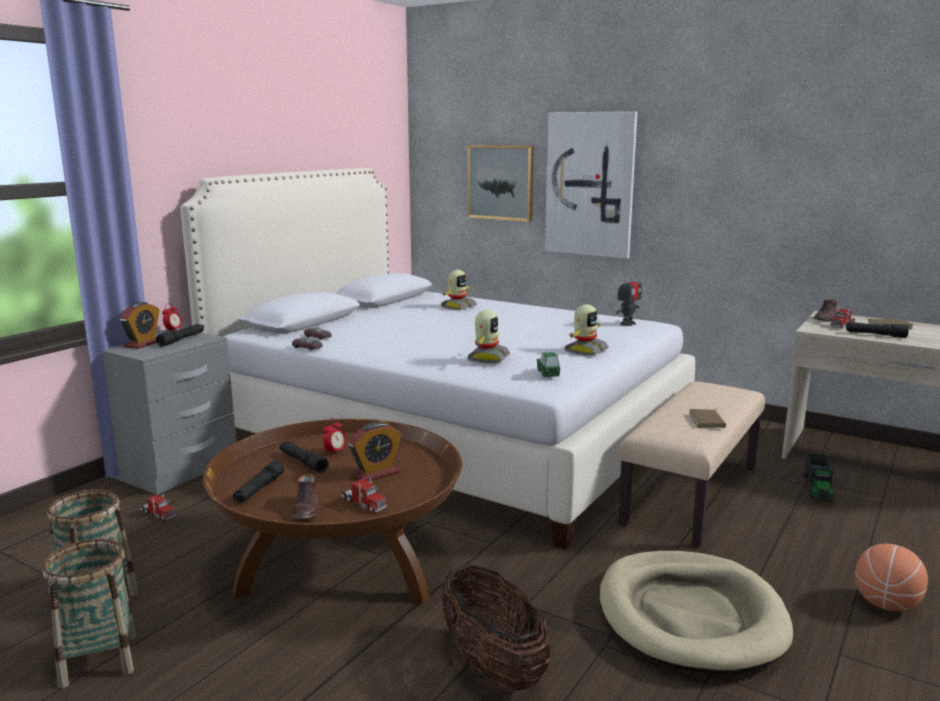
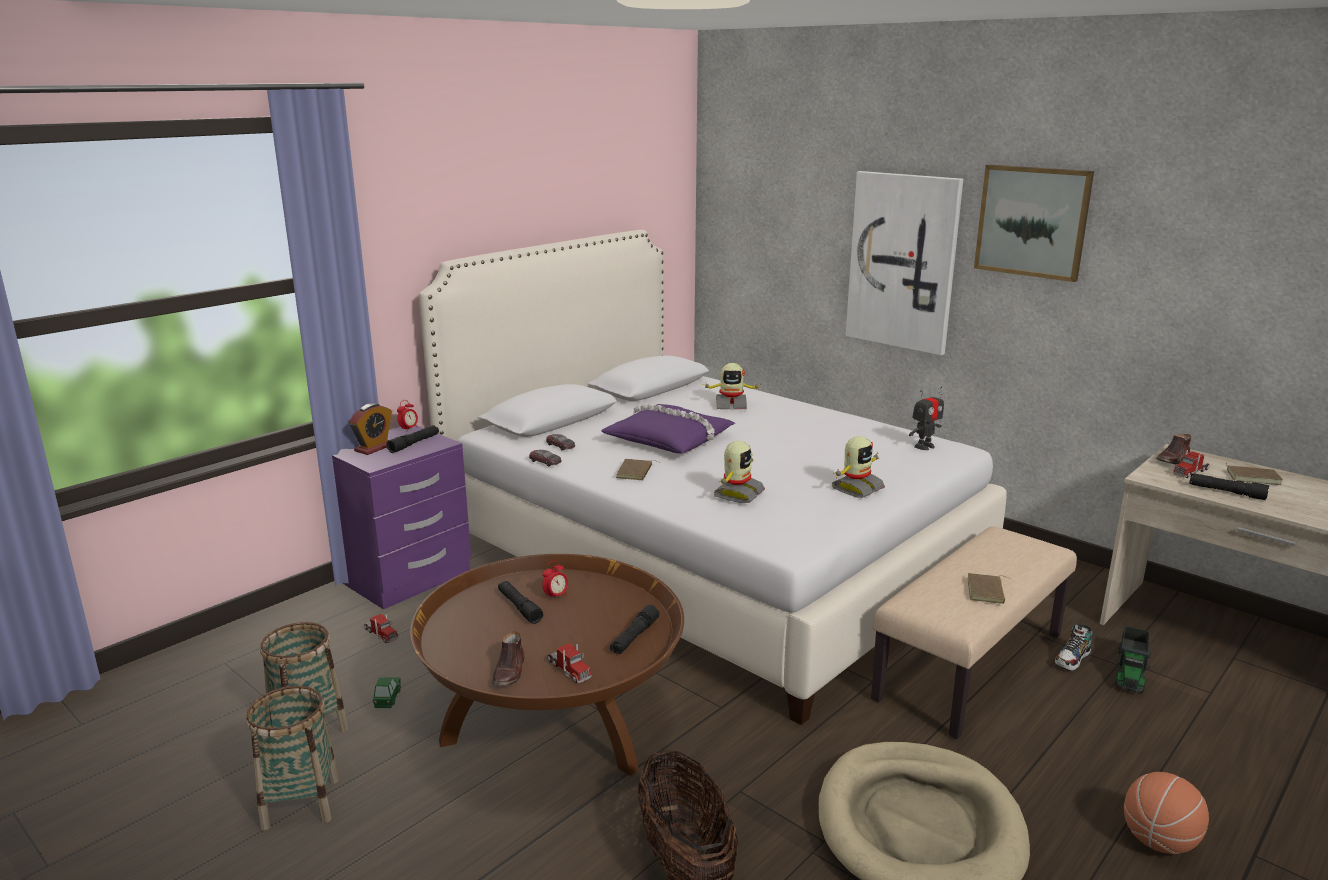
camera: 10 degrees right, 5 degrees up
grey nightstand [103,328,236,495] -> purple nightstand [332,425,471,609]
black flashlight [233,460,284,503] -> black flashlight moved to [610,605,659,654]
alarm clock [348,422,402,481] -> none
toy robot [441,270,477,310] -> toy robot turned 45 degrees clockwise [703,363,761,409]
picture [468,145,534,222] -> picture moved to [974,164,1094,282]
green toy car [537,352,560,377] -> green toy car moved to [373,677,401,708]
none -> purple pillow [601,403,735,454]
none -> brown book [616,459,660,480]
none -> shoe [1055,624,1092,671]

